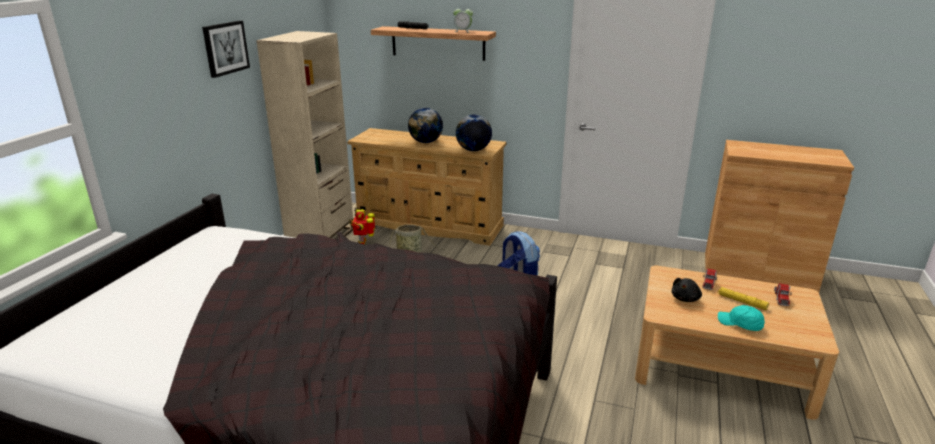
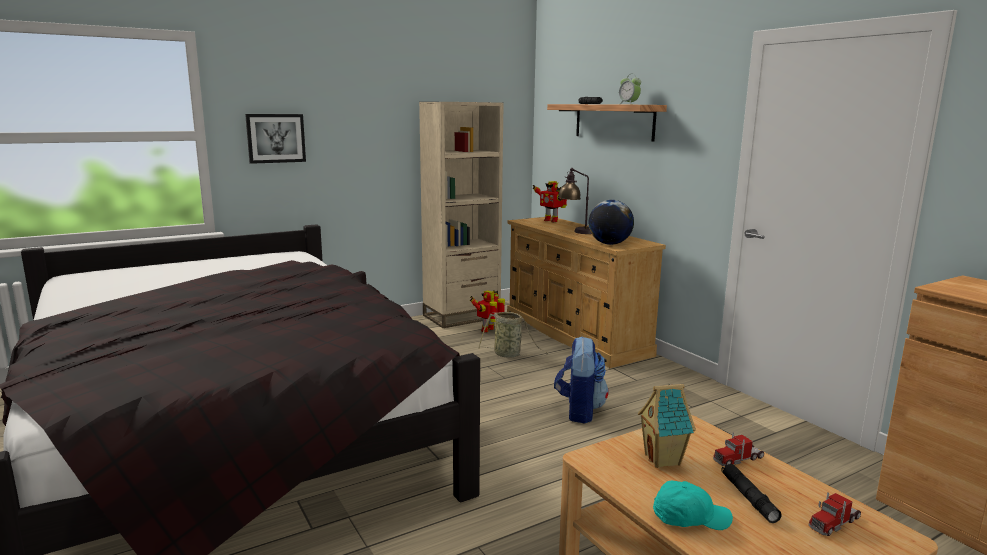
camera: 40 degrees right, 10 degrees down
picture [202,20,250,78] -> picture moved to [245,114,306,164]
globe [408,108,443,143] -> table lamp [558,168,591,234]
black plush toy [671,278,702,302] -> toy house [638,384,696,468]
yellow flashlight [718,287,769,310] -> black flashlight [721,464,782,523]
turquoise cap [718,305,765,331] -> turquoise cap turned 105 degrees clockwise [653,481,733,530]
none -> toy robot [533,181,567,222]

